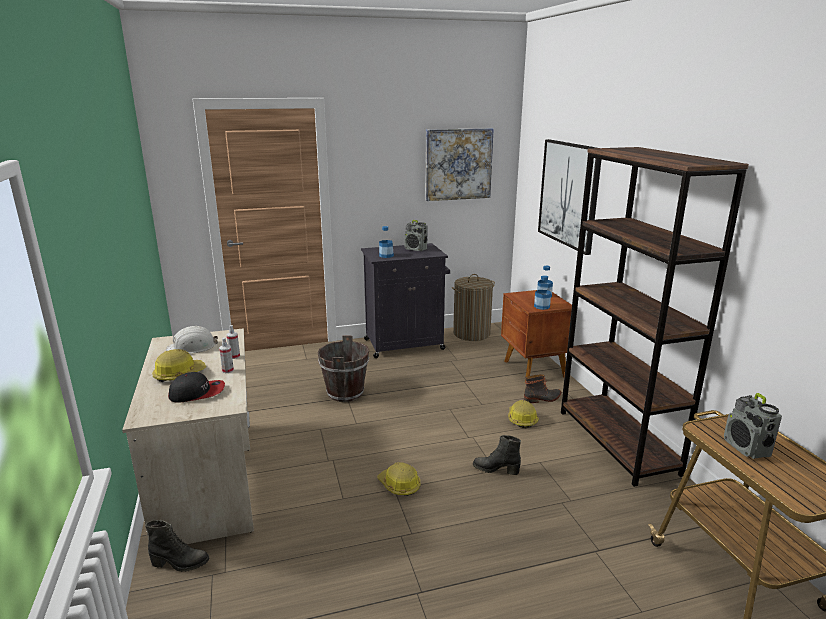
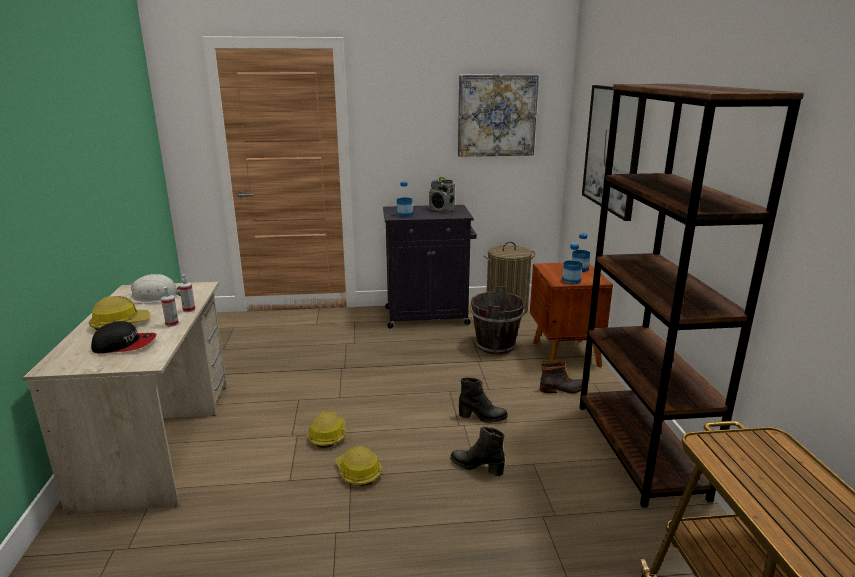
camera: 10 degrees right, 0 degrees up
black boot [145,520,209,572] -> black boot moved to [459,378,508,423]
brown bucket [318,335,369,402] -> brown bucket moved to [471,286,525,355]
hard hat [508,400,539,428] -> hard hat moved to [307,411,346,448]
radio [724,393,782,459] -> none

